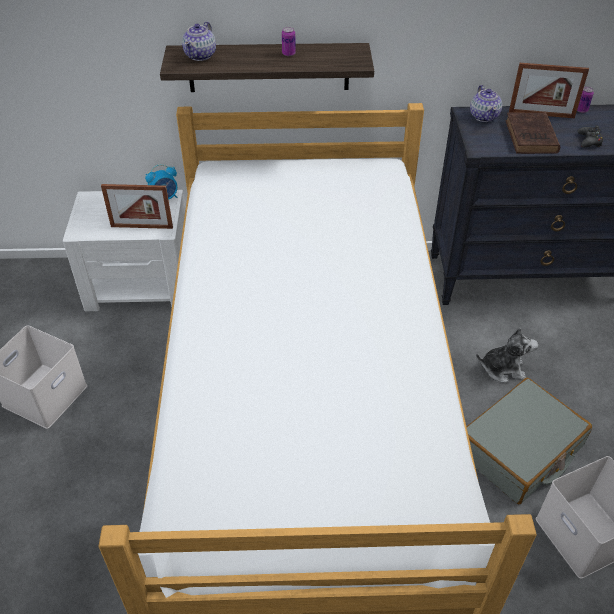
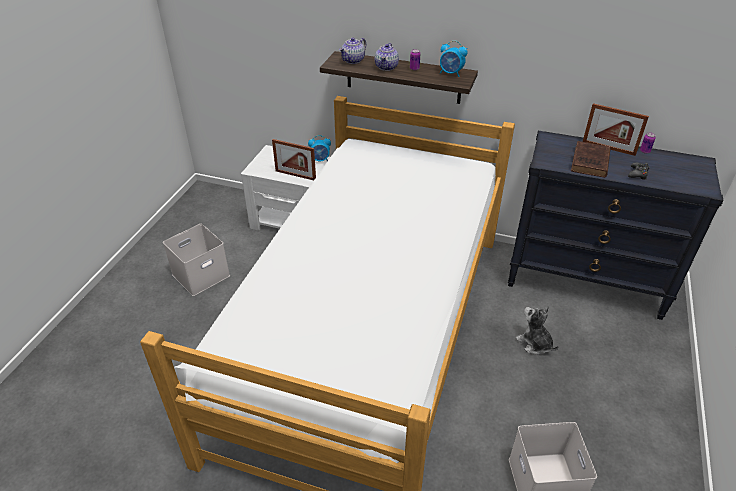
camera: 20 degrees right, 5 degrees down
grey suitcase [466,378,592,504] -> none
teapot [470,85,502,122] -> teapot moved to [375,43,399,71]
plush toy [476,327,538,383] -> plush toy turned 150 degrees counterclockwise [515,306,559,355]
none -> alarm clock [440,40,468,77]

